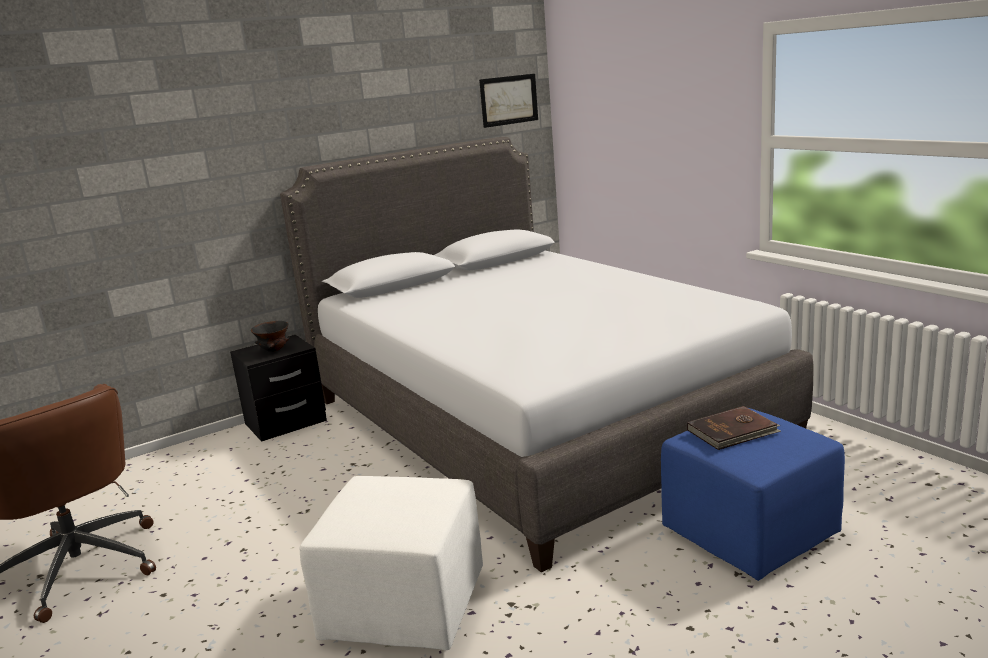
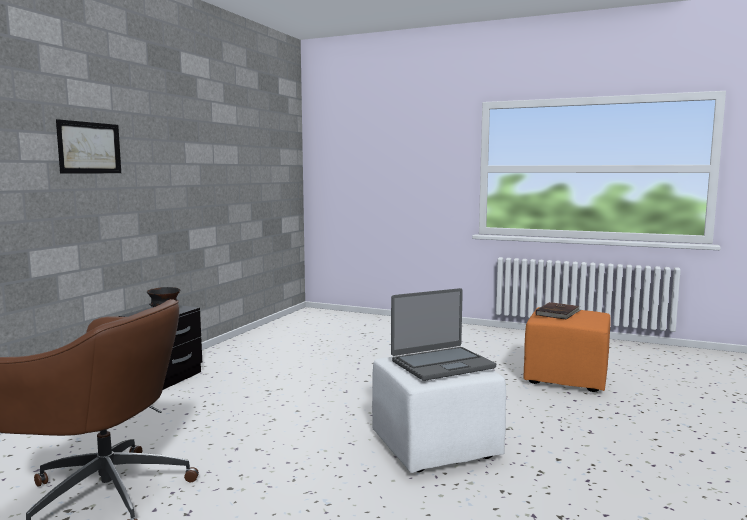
camera: 35 degrees left, 10 degrees down
grey bed [280,137,813,572] -> none
picture [479,73,538,128] -> picture moved to [56,119,121,174]
blue ottoman [661,408,845,581] -> orange ottoman [524,307,611,392]
none -> laptop [391,288,496,381]

